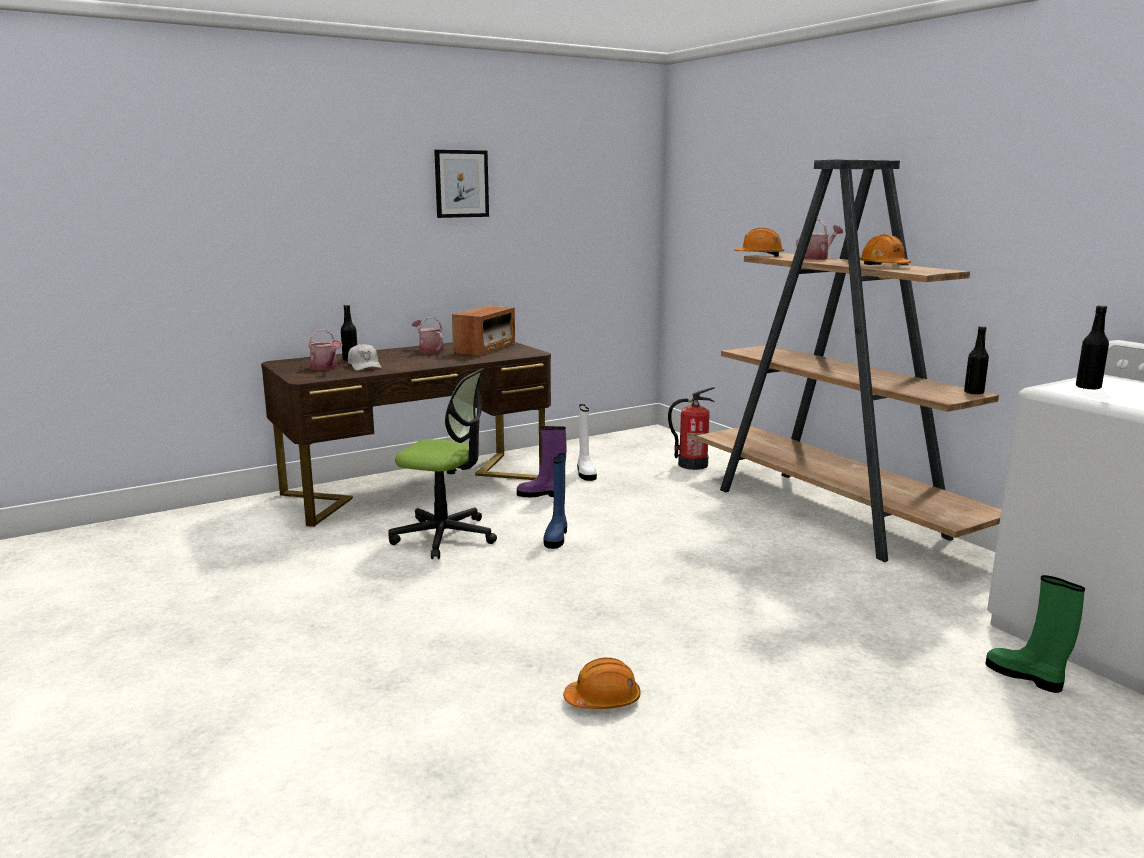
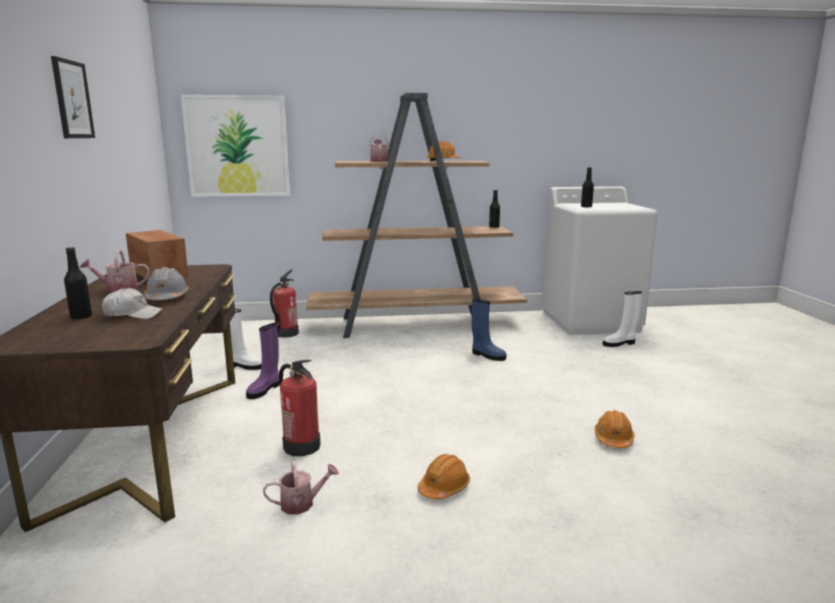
camera: 65 degrees left, 0 degrees up
watering can [308,329,342,370] -> watering can moved to [263,460,339,514]
office chair [389,368,497,559] -> fire extinguisher [279,360,321,456]
blue boot [544,453,567,549] -> blue boot moved to [471,299,506,361]
orange hard hat [734,227,784,257] -> orange hard hat moved to [417,454,470,499]
green boot [985,575,1085,693] -> white boot [603,291,642,347]
none -> grey hard hat [144,267,189,300]
none -> picture [181,95,290,197]

